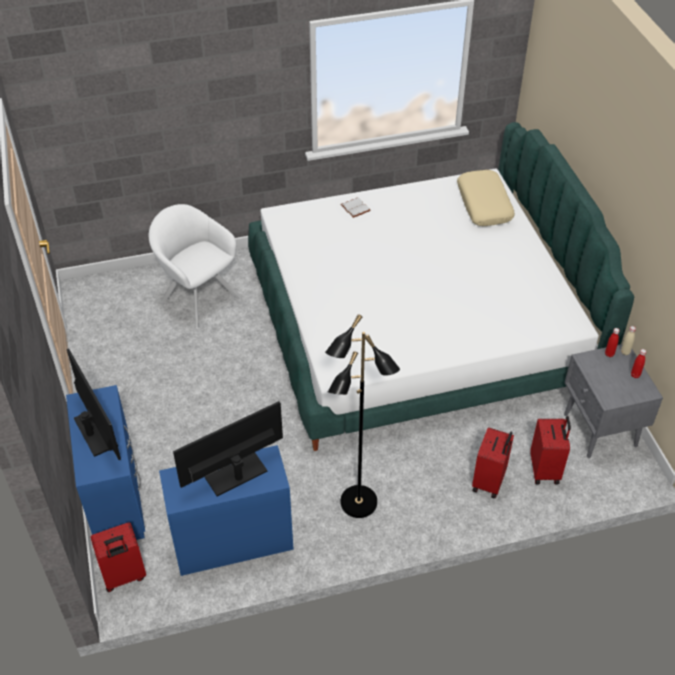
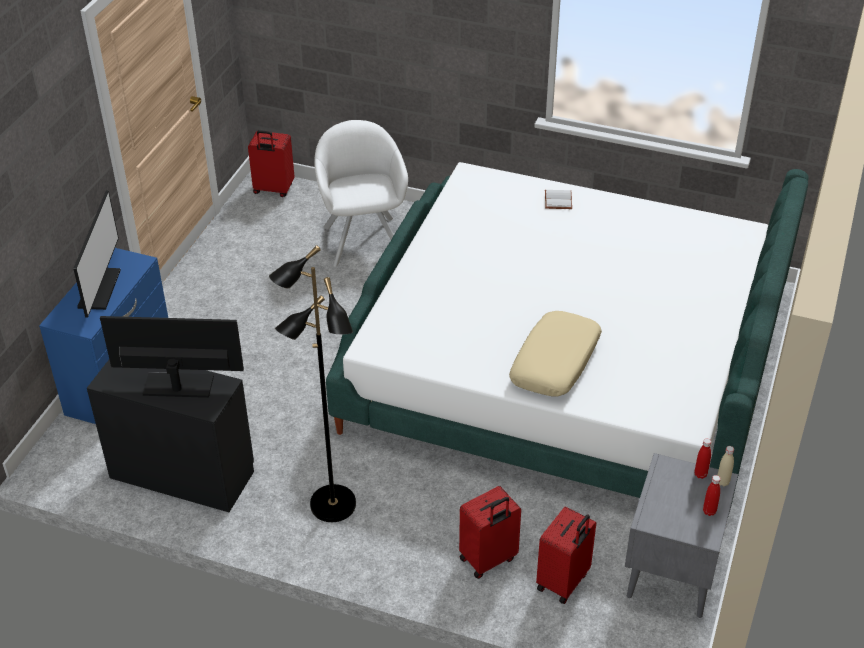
camera: 35 degrees right, 5 degrees down
red suitcase [90,522,146,592] -> red suitcase moved to [248,130,295,197]
blue dresser [159,445,293,576] -> black dresser [87,360,254,512]
beige pillow [457,170,515,226] -> beige pillow moved to [509,311,602,397]

